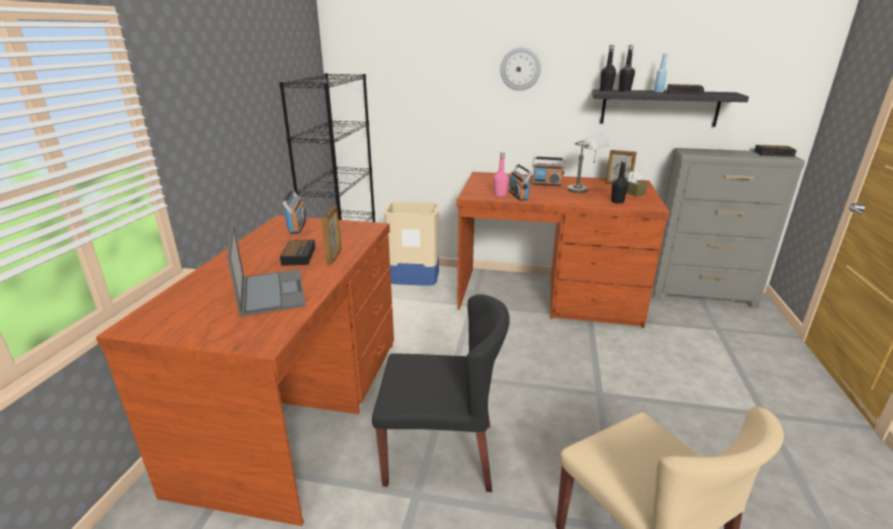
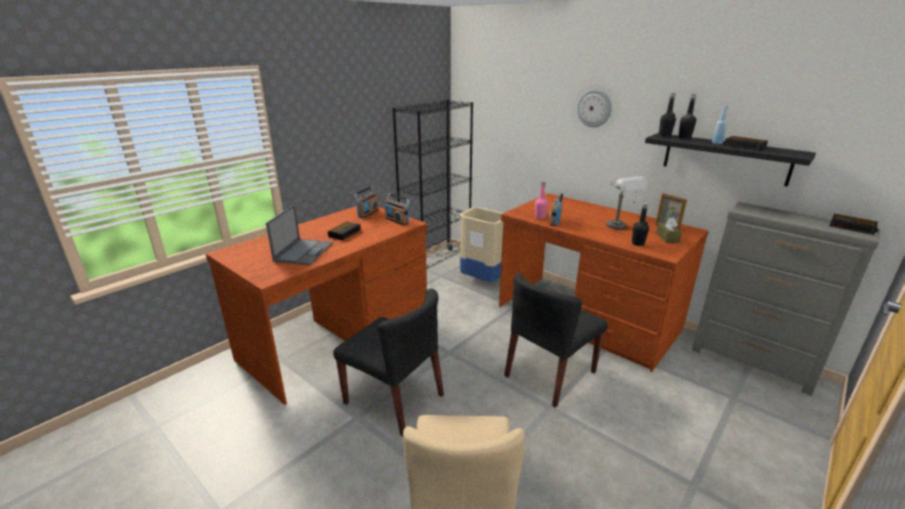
camera: 30 degrees right, 0 degrees up
picture frame [321,205,342,265] -> none
radio [532,157,566,186] -> radio moved to [385,193,410,225]
none -> black chair [504,273,607,408]

